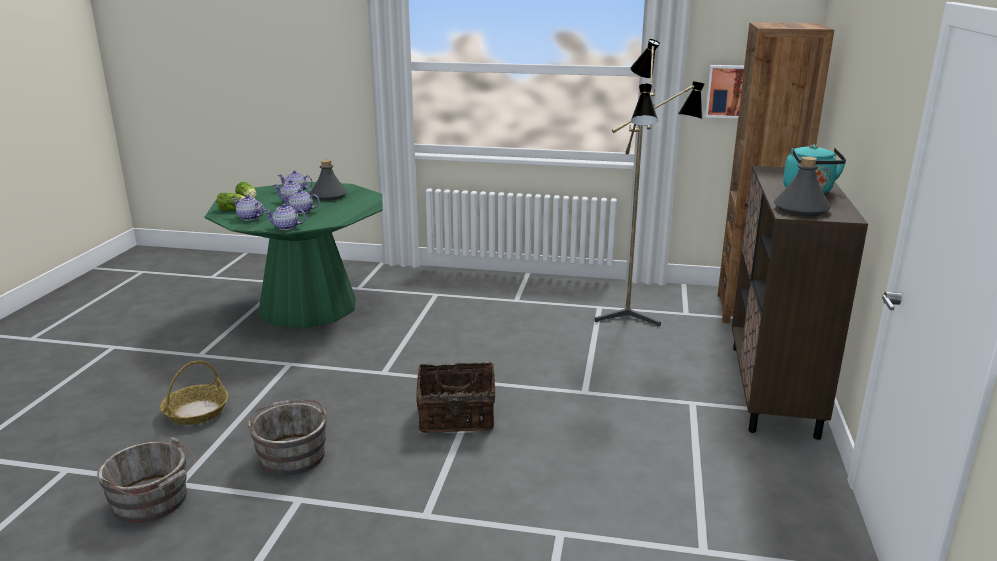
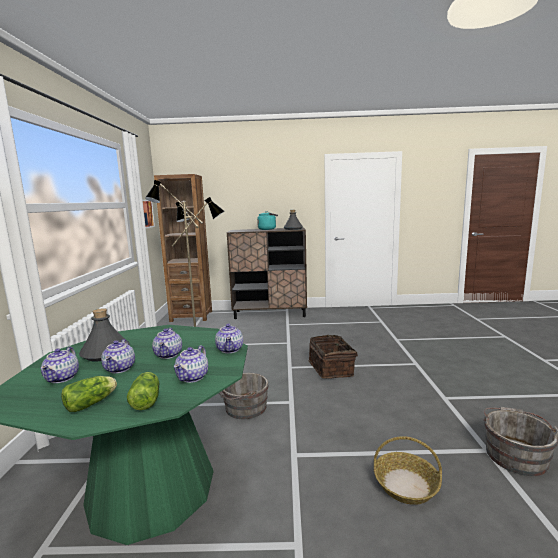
camera: 100 degrees left, 10 degrees down
grey bucket [248,399,327,476] -> grey bucket moved to [219,373,269,419]

